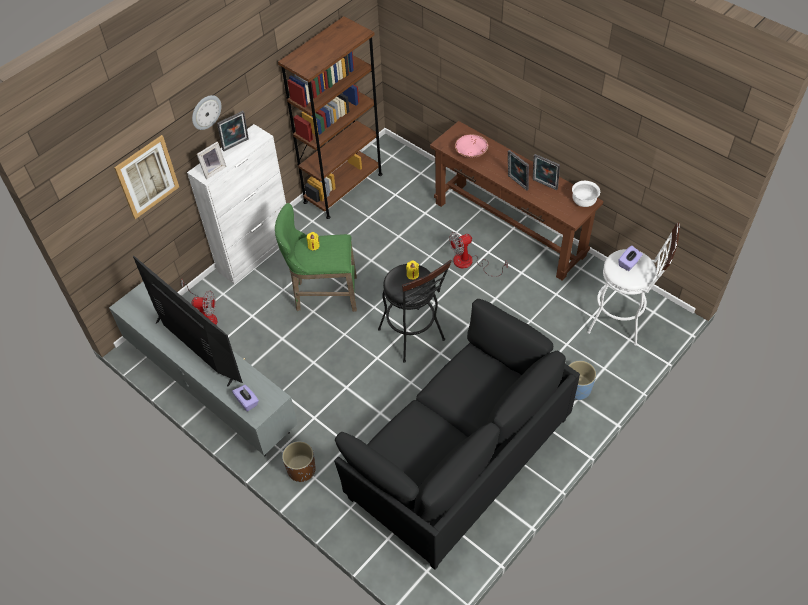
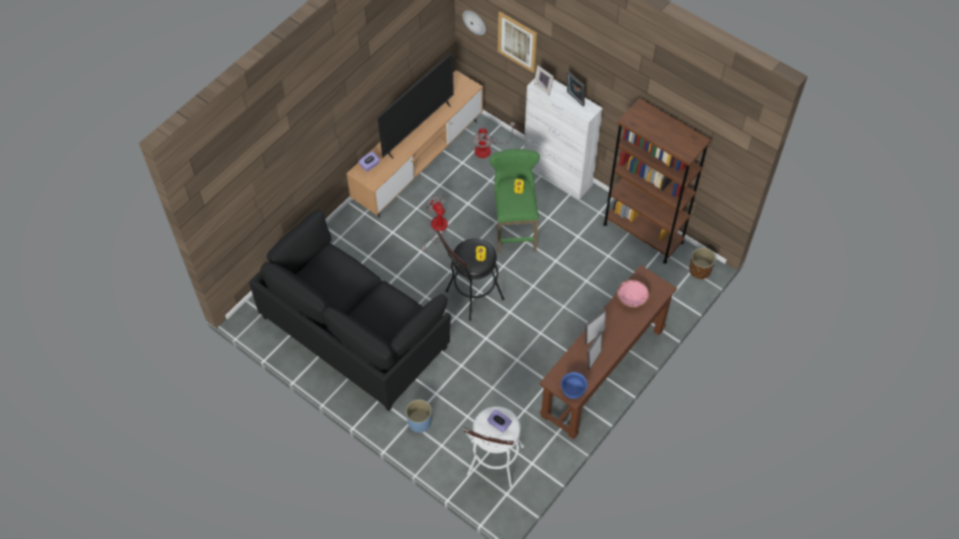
camera: 85 degrees right, 5 degrees up
grey tv stand [109,282,298,456] -> brown tv stand [347,70,483,218]
wall clock [192,95,221,130] -> wall clock moved to [462,11,486,35]
brown planter [282,441,316,483] -> brown planter moved to [689,247,716,280]
fan [449,232,508,277] -> fan moved to [422,195,448,252]
white bowl [572,181,600,207] -> blue bowl [561,372,587,399]

